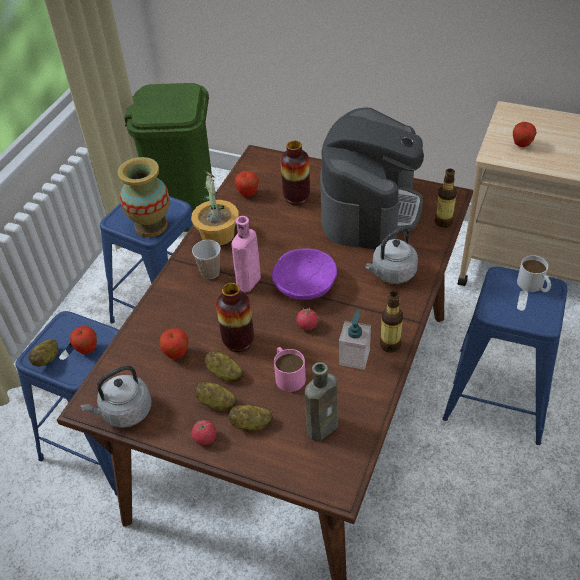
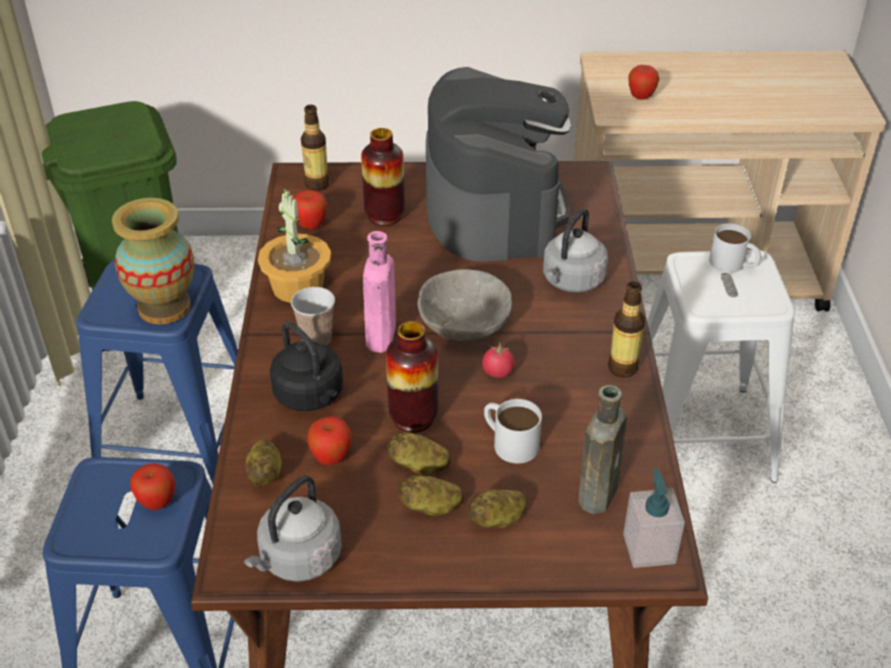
camera: 25 degrees left, 5 degrees down
potato [28,339,58,367] -> potato moved to [246,440,282,486]
tomato [192,420,216,445] -> none
purple bowl [272,249,337,300] -> grey bowl [418,269,512,341]
pink mug [274,347,306,392] -> white mug [484,399,542,464]
soap dispenser [339,310,371,370] -> soap dispenser moved to [623,468,685,568]
bottle [435,169,457,228] -> bottle moved to [301,105,329,191]
blue stool [443,267,568,445] -> white stool [647,250,795,483]
none -> black kettle [270,322,343,411]

